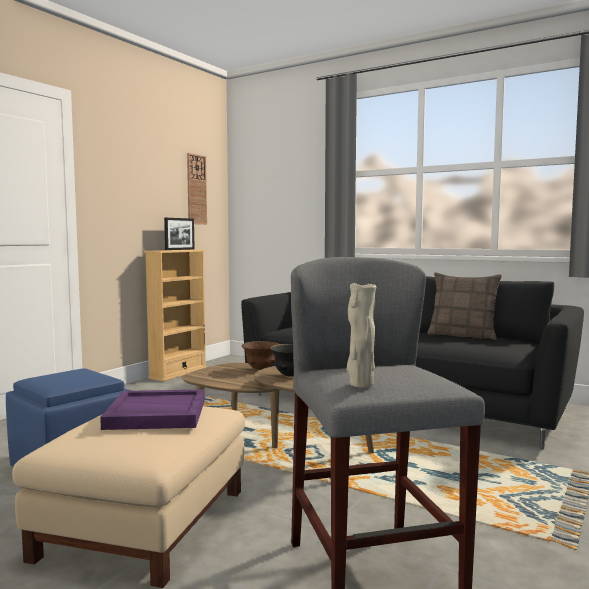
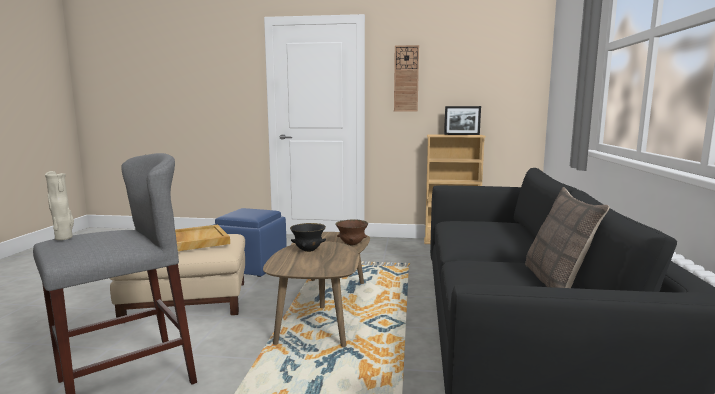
camera: 65 degrees right, 5 degrees up
purple tray [100,389,205,430] -> beige tray [175,225,230,251]
wall clock [187,153,207,224] -> wall clock moved to [394,45,419,112]

